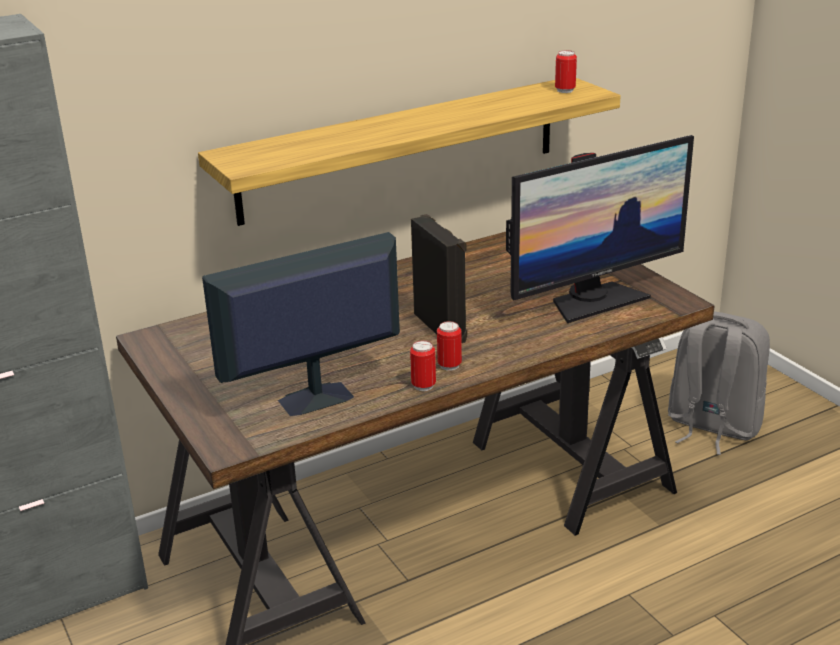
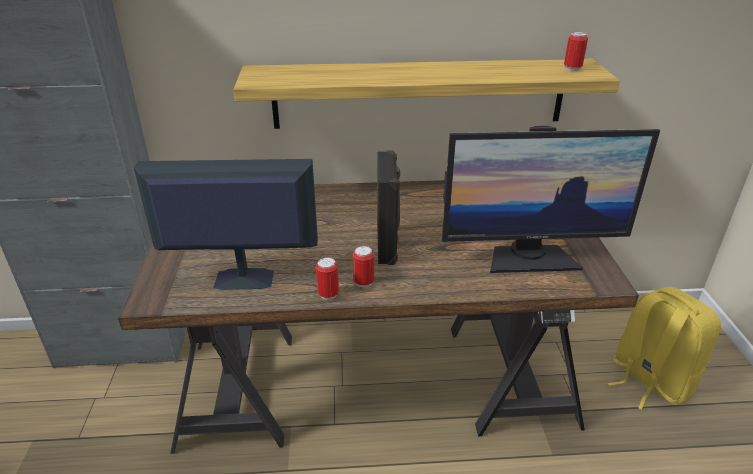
camera: 25 degrees right, 5 degrees up
grey backpack [668,312,770,455] -> yellow backpack [608,287,721,410]

